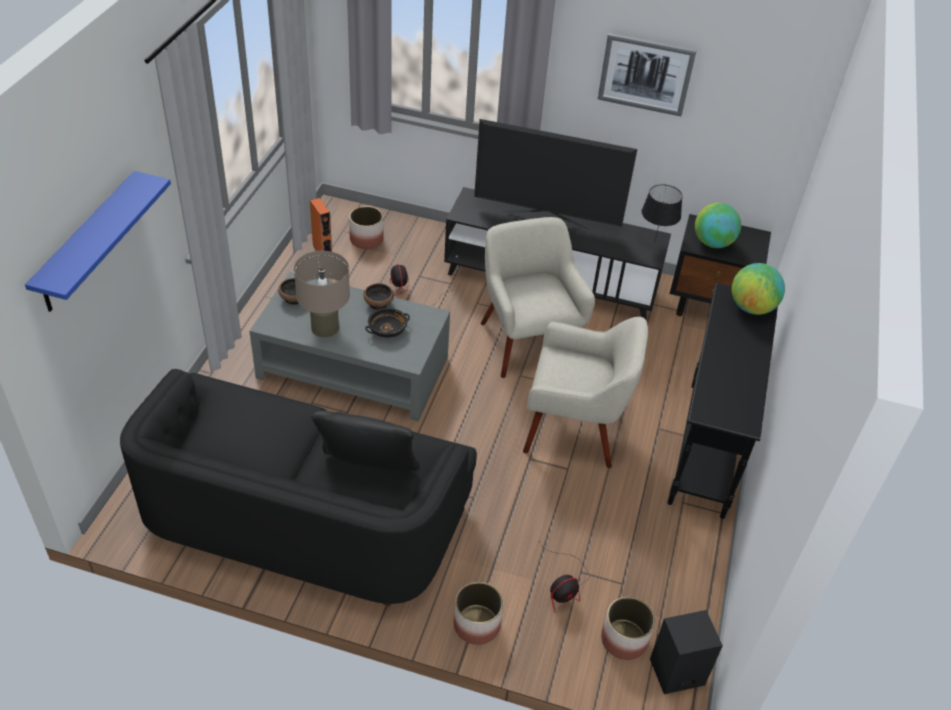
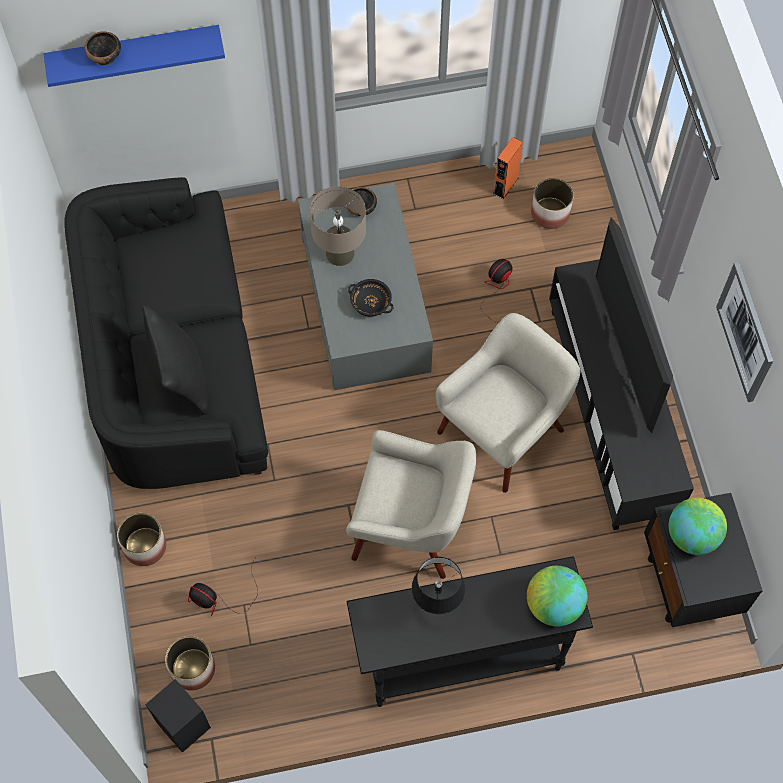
camera: 65 degrees right, 20 degrees up
bowl [363,283,394,310] -> bowl moved to [85,31,121,65]
beige armchair [523,317,648,468] -> beige armchair turned 60 degrees counterclockwise [346,430,476,579]
black table lamp [642,184,682,241] -> black table lamp moved to [412,557,465,614]

